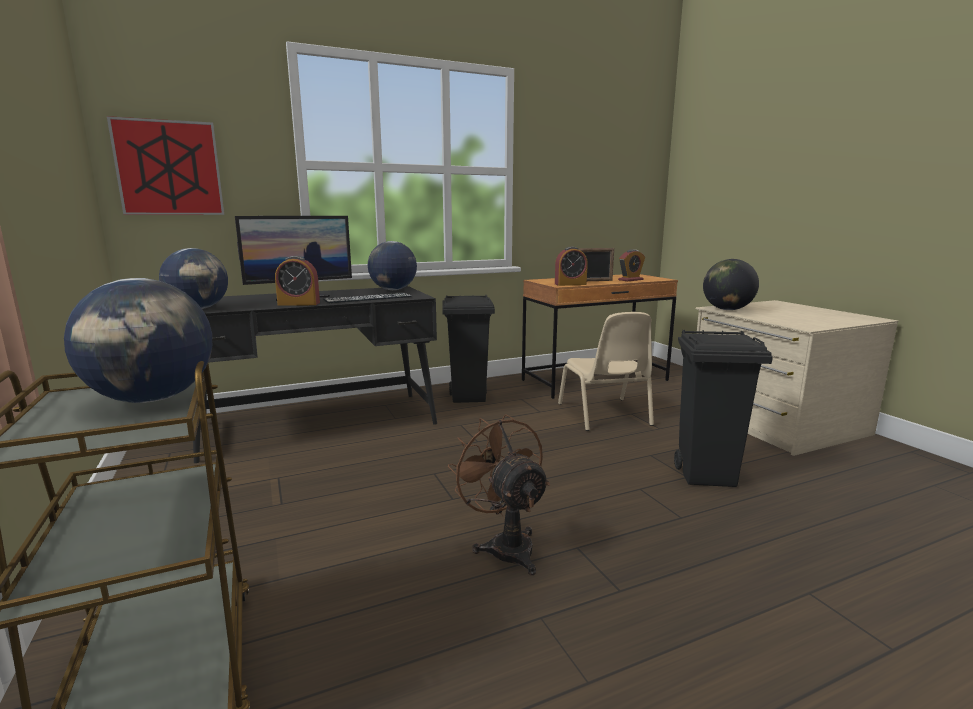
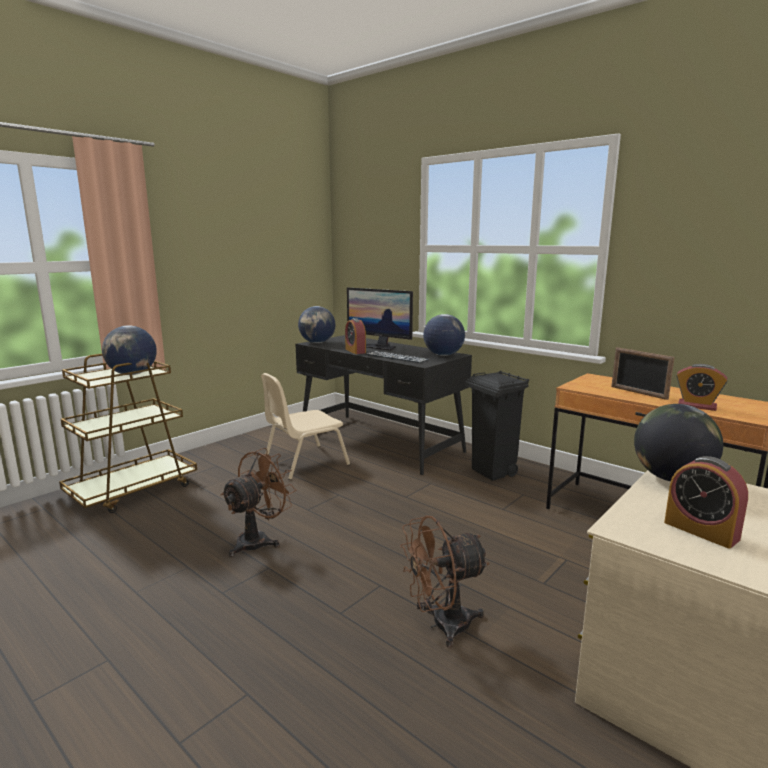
camera: 65 degrees right, 0 degrees up
picture [107,116,224,215] -> none
alarm clock [555,247,588,286] -> alarm clock moved to [664,456,748,549]
beige chair [558,312,654,431] -> beige chair moved to [261,373,350,480]
black trash can [674,330,773,487] -> brown fan [400,516,489,648]

